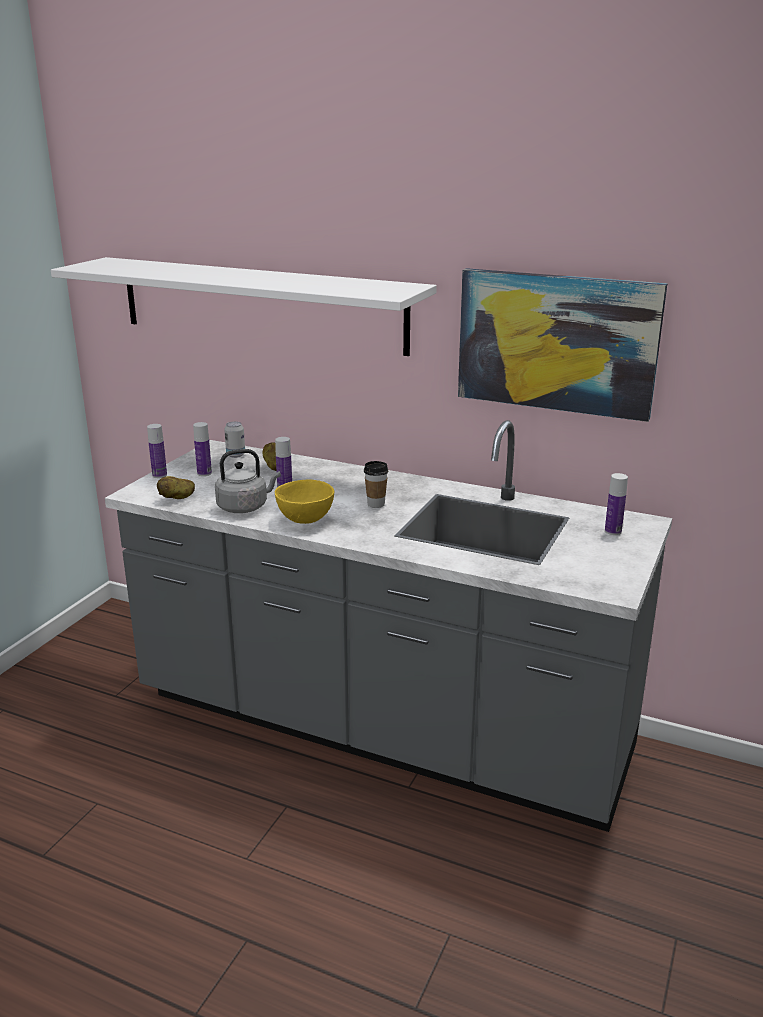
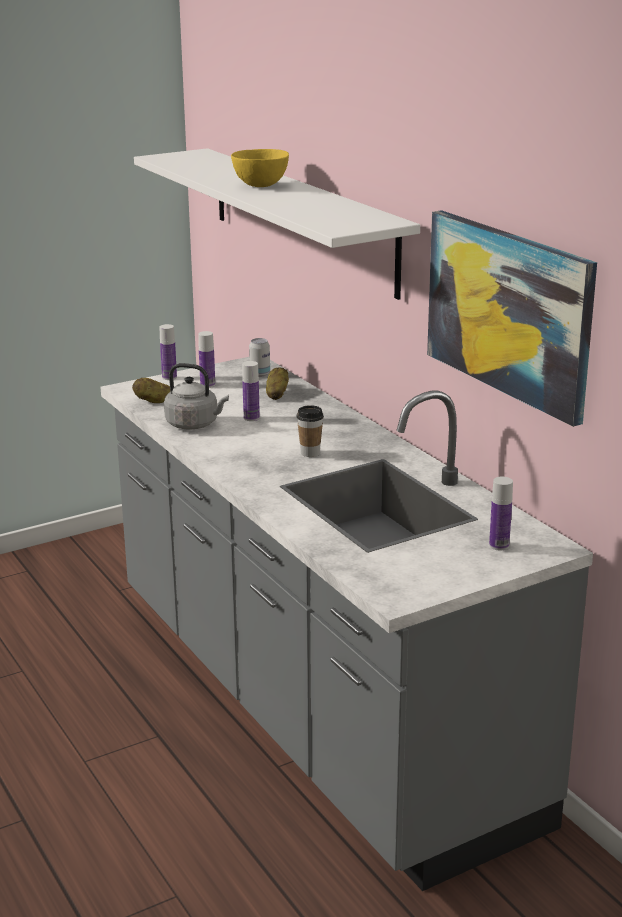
camera: 35 degrees right, 0 degrees up
yellow bowl [275,480,334,524] -> yellow bowl moved to [231,149,289,187]

